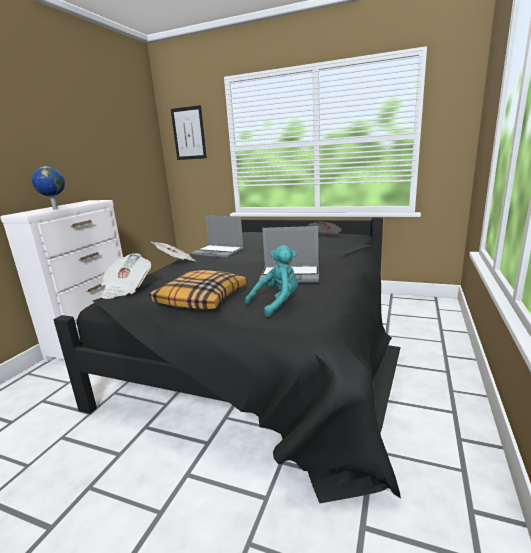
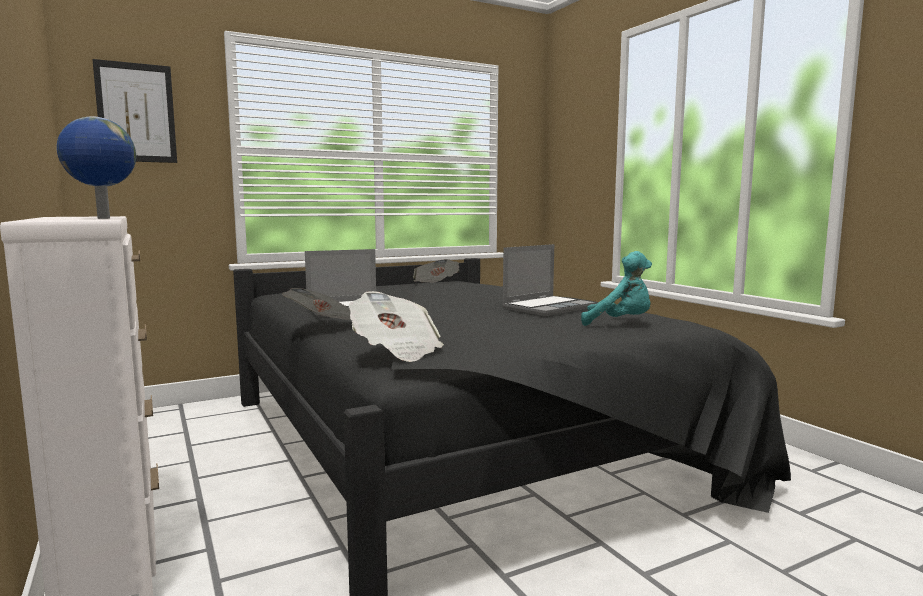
camera: 50 degrees left, 10 degrees down
pillow [149,270,247,310] -> none
turquoise plush toy [245,245,298,317] -> turquoise plush toy turned 105 degrees clockwise [581,251,652,326]

